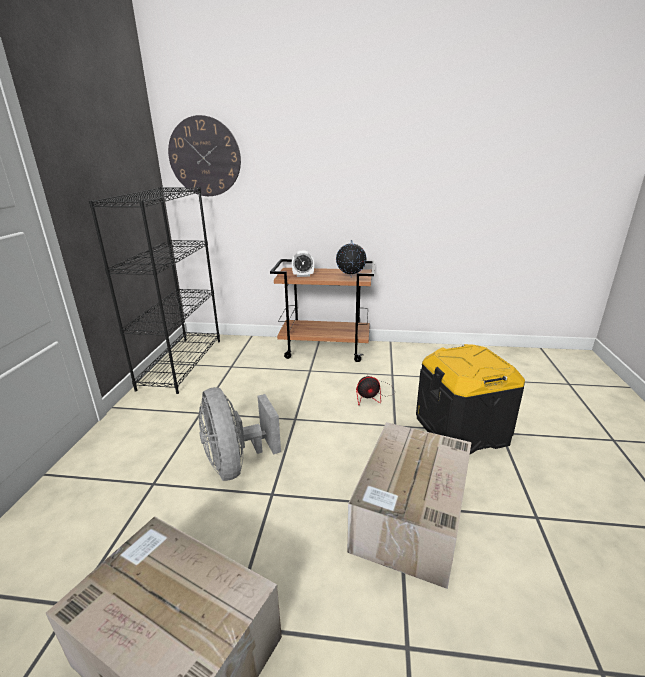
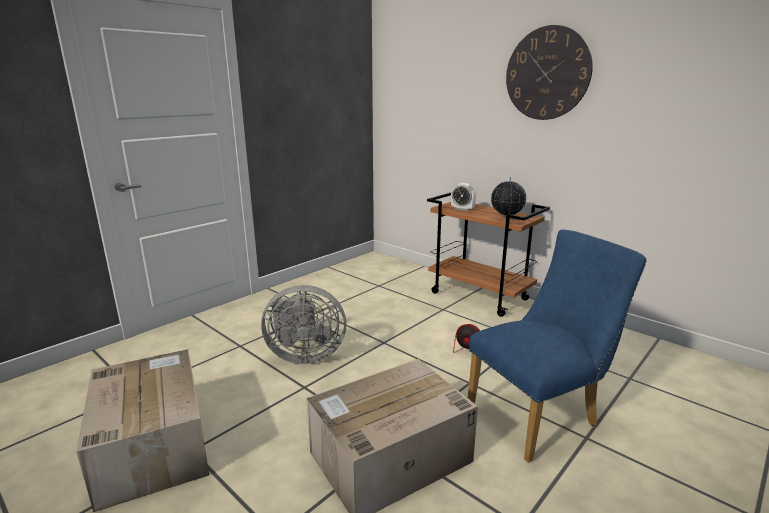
camera: 35 degrees right, 5 degrees down
black bookcase [89,187,220,394] -> none
wall clock [168,115,241,196] -> wall clock moved to [506,25,593,120]
grey fan [199,387,281,481] -> grey fan turned 105 degrees counterclockwise [261,285,347,364]
black storage box [416,344,525,454] -> blue chair [468,230,647,463]

